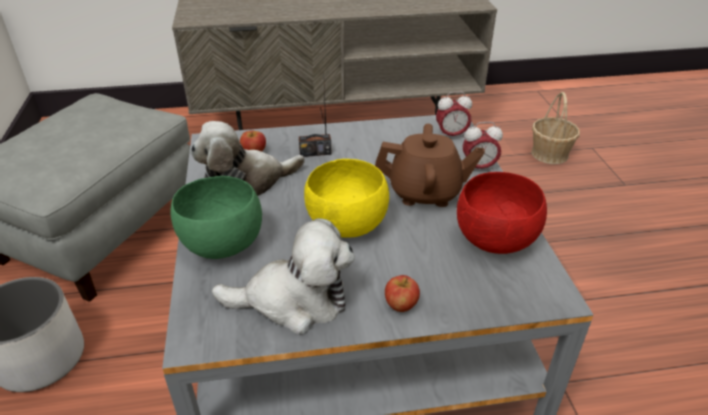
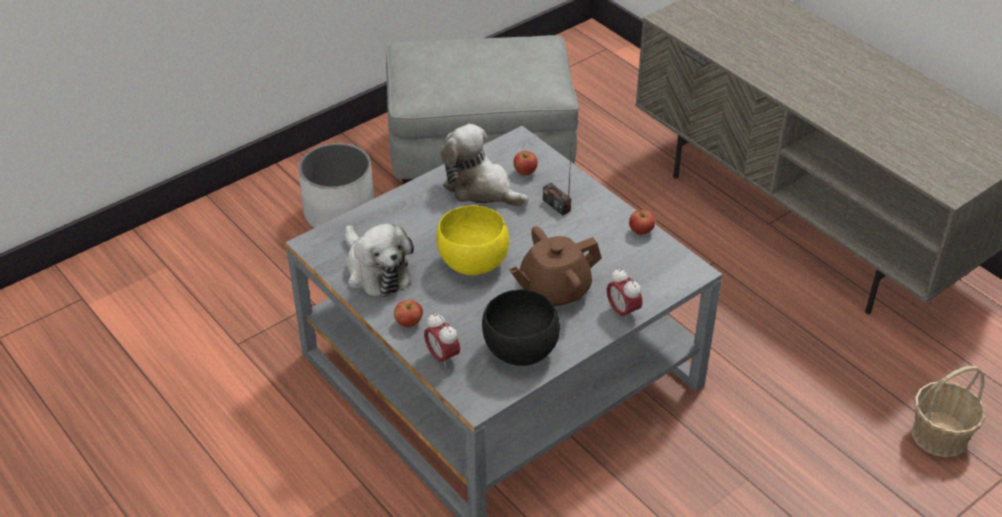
camera: 60 degrees right, 5 degrees up
green bowl [170,176,262,259] -> none
brown teapot [375,124,485,207] -> brown teapot turned 90 degrees clockwise [509,226,602,307]
alarm clock [436,92,472,138] -> alarm clock moved to [424,313,460,369]
red bowl [457,172,547,254] -> black bowl [482,290,560,366]
none -> apple [629,210,655,235]

